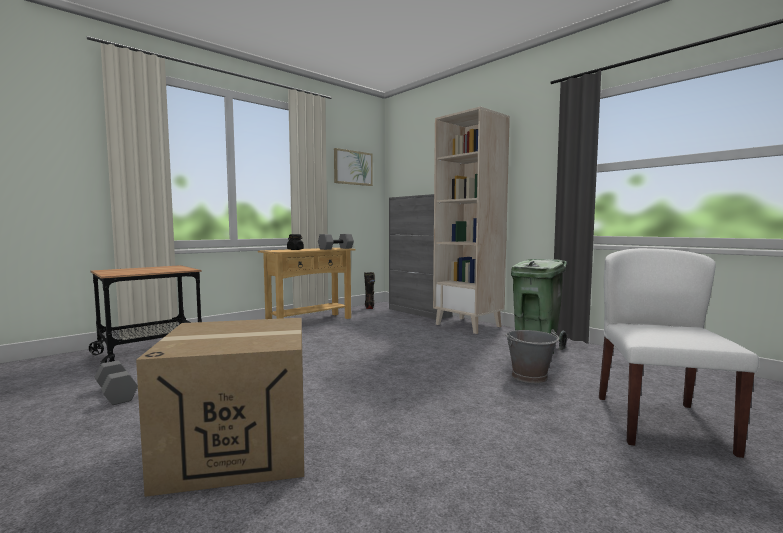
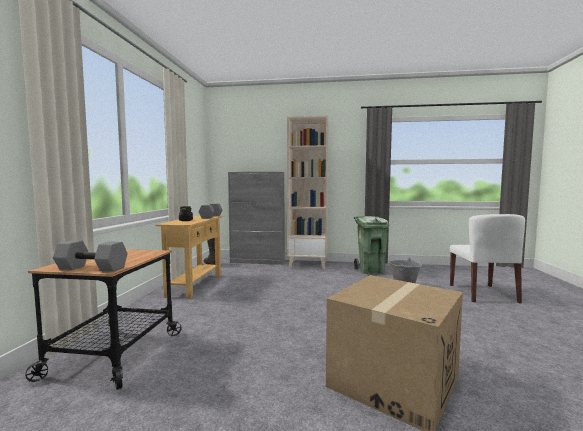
camera: 40 degrees left, 0 degrees up
grey dumbbell [95,361,138,405] -> grey dumbbell moved to [53,240,128,272]
picture [334,148,373,186] -> none
white chair [599,248,759,458] -> white chair turned 150 degrees counterclockwise [450,214,525,303]

